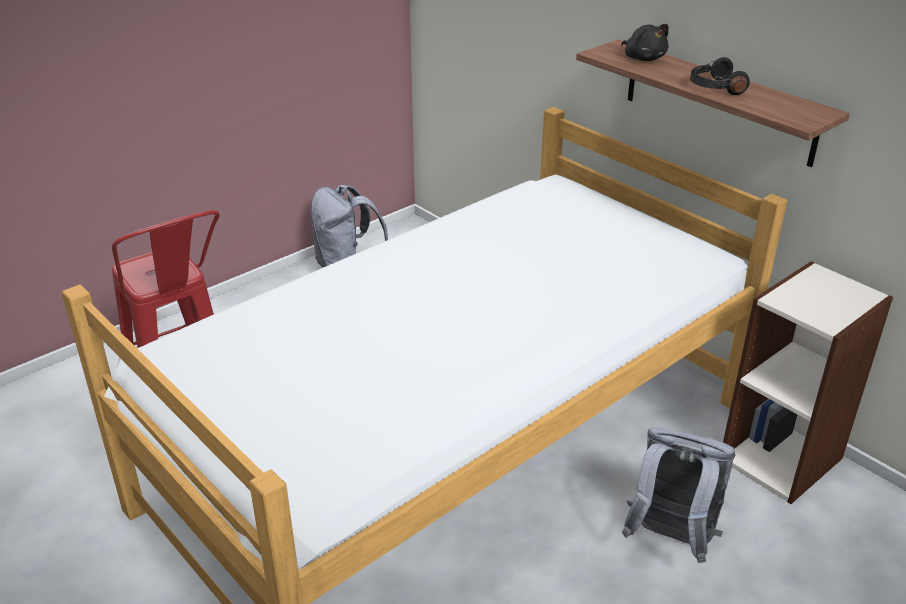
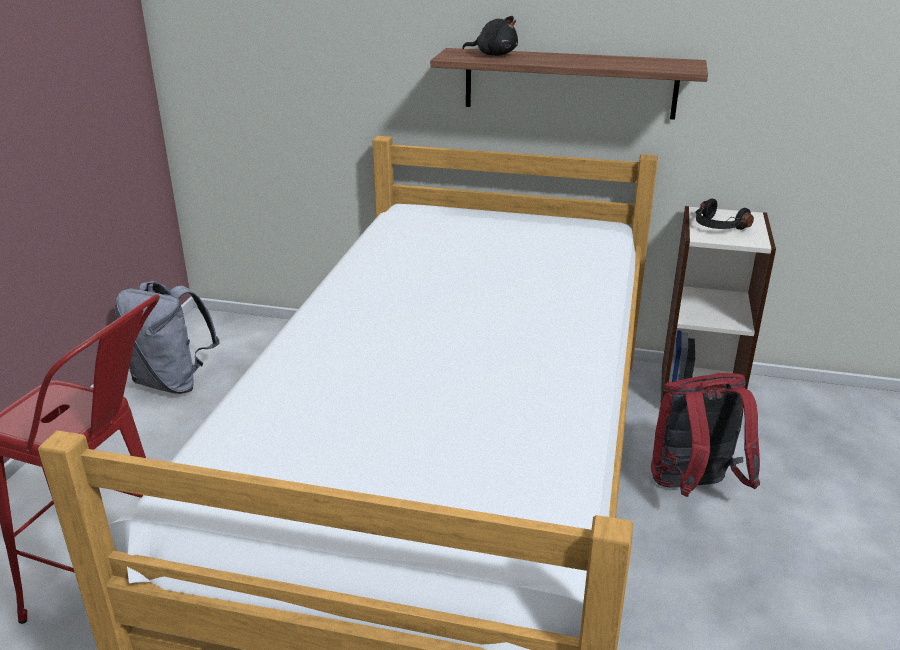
camera: 35 degrees left, 5 degrees down
grey backpack [622,427,735,563] -> red backpack [651,373,760,497]
black headphones [690,57,750,95] -> black headphones moved to [695,198,754,230]

